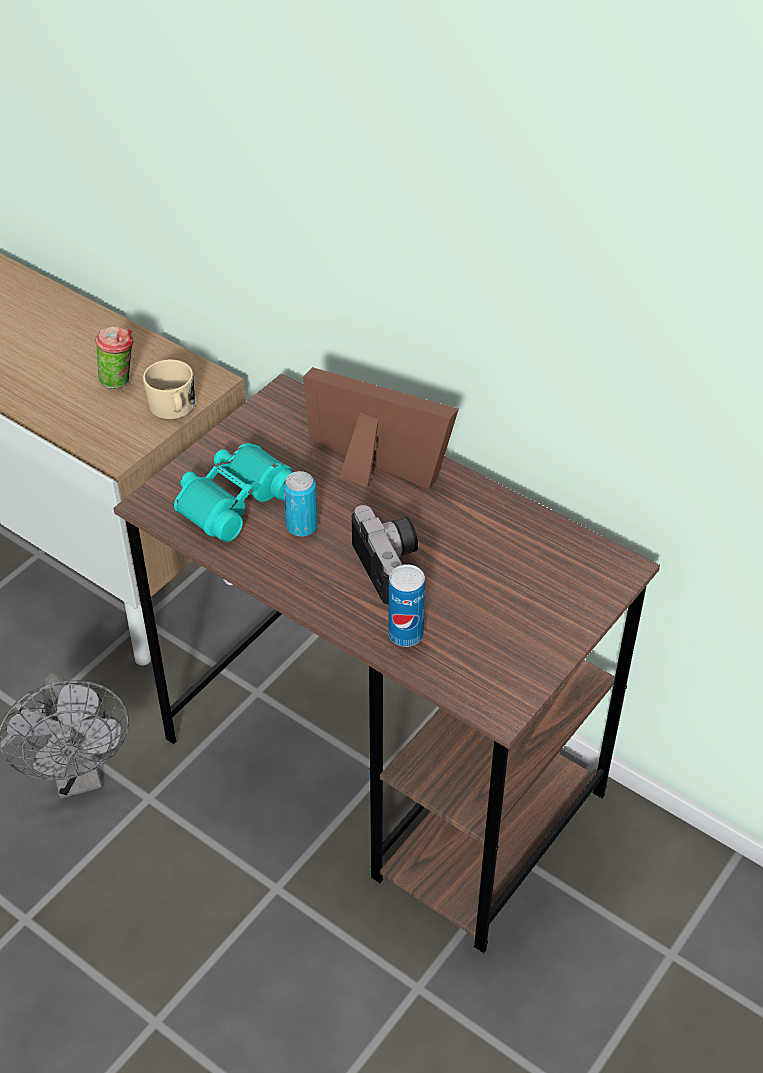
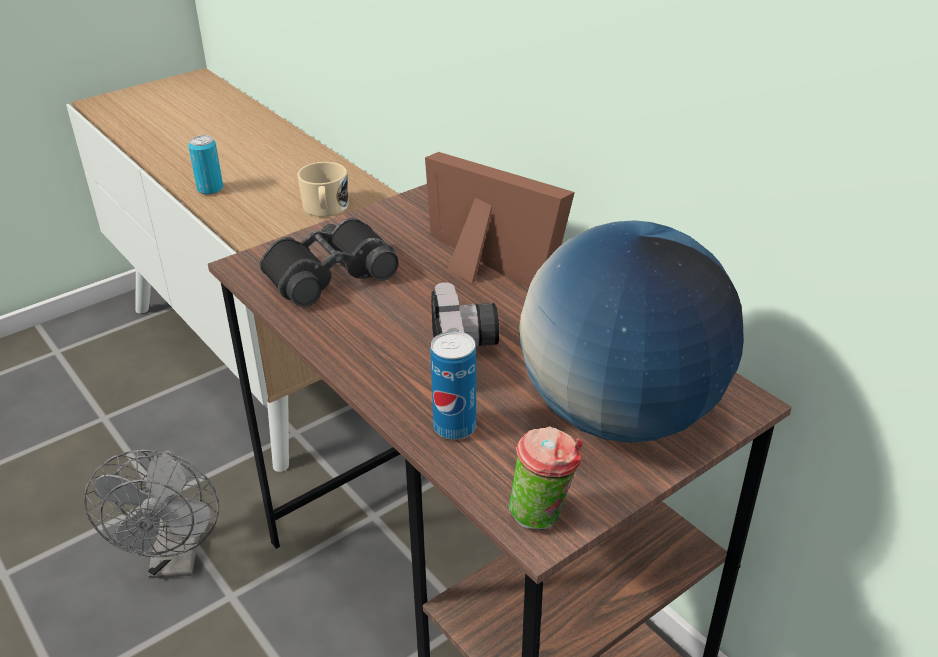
camera: 15 degrees right, 10 degrees down
cup [95,326,134,389] -> cup moved to [509,426,582,530]
turquoise binoculars [174,443,293,542] -> black binoculars [259,218,398,307]
can [283,471,318,537] -> can moved to [188,135,223,195]
none -> globe [519,220,744,443]

